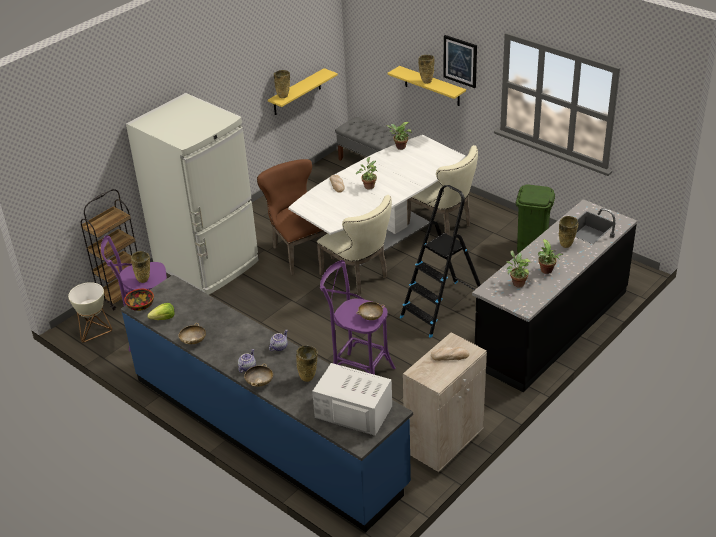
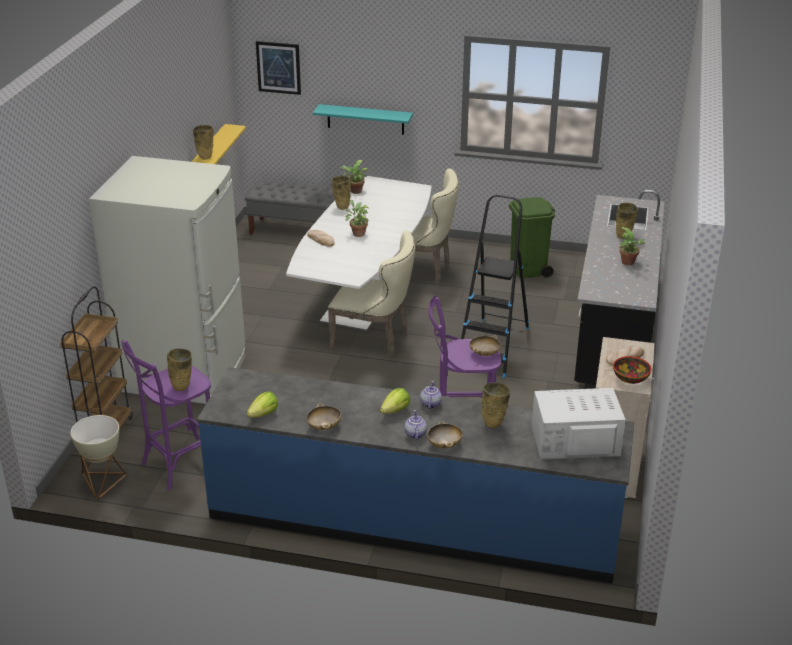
camera: 30 degrees left, 5 degrees down
bowl [124,289,154,311] -> bowl moved to [613,356,652,384]
brown chair [257,159,335,275] -> none
yellow shelf [387,66,466,106] -> turquoise shelf [313,104,413,135]
beige vase [418,55,435,83] -> beige vase moved to [332,176,351,210]
picture [443,35,477,88] -> picture moved to [256,41,301,95]
potted plant [506,250,531,287] -> none
none -> lettuce [380,388,410,414]

